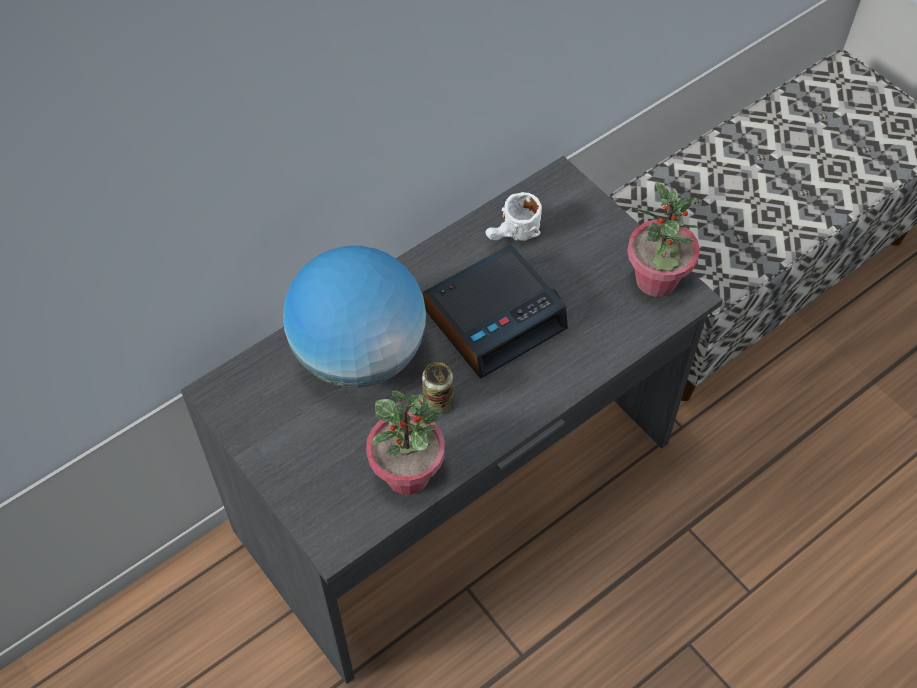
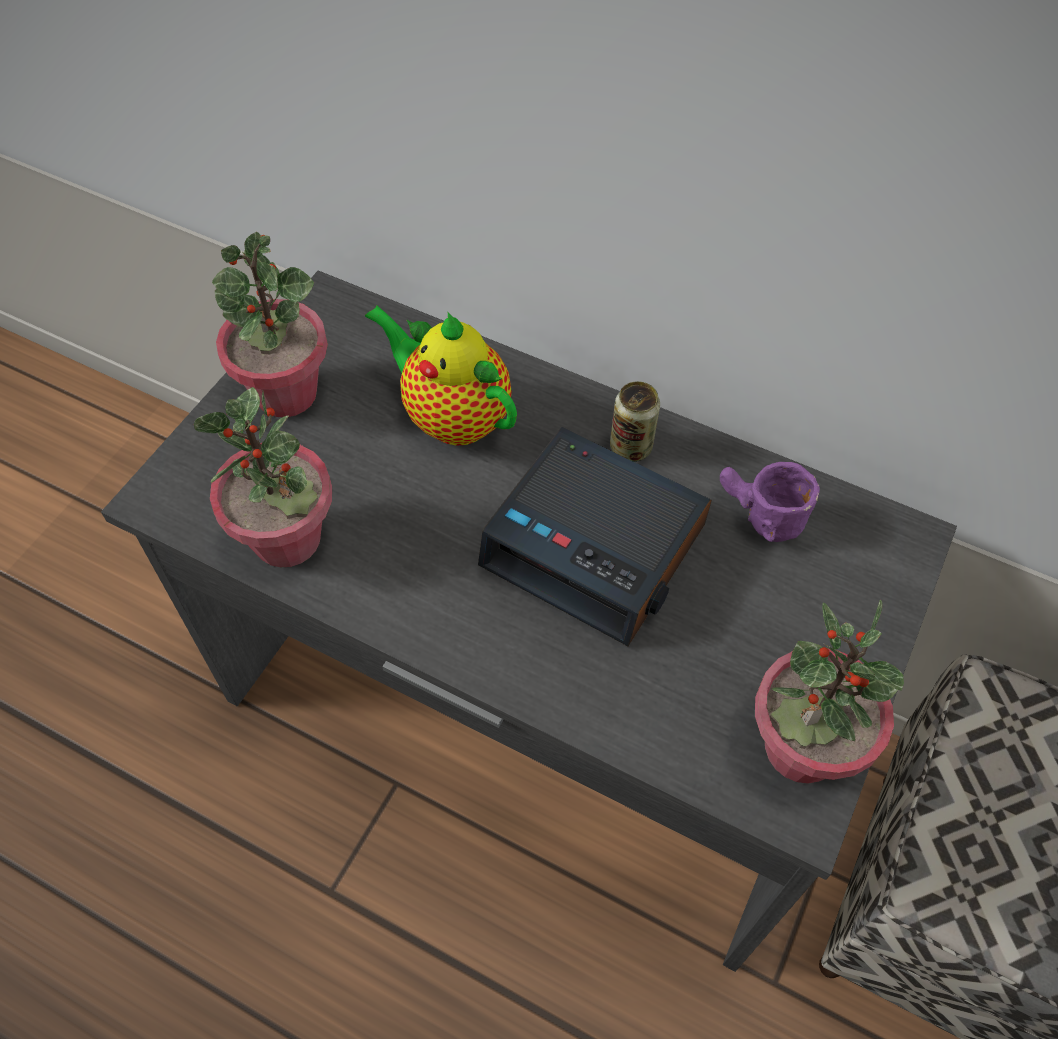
camera: 65 degrees right, 0 degrees up
globe [283,246,426,388] -> teapot [365,306,517,446]
can [422,362,453,414] -> can moved to [610,381,660,462]
white mug [485,192,542,241] -> purple mug [720,462,820,542]
none -> potted plant [212,232,328,417]

